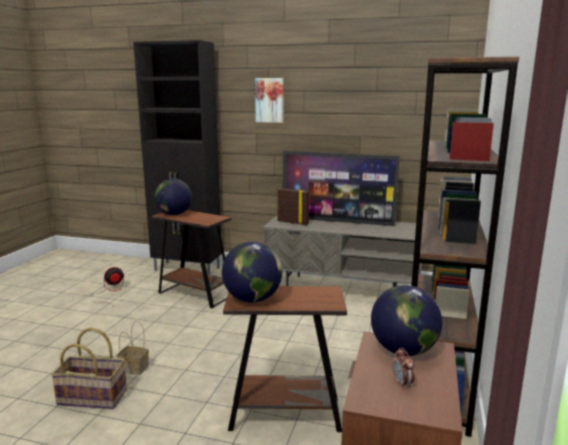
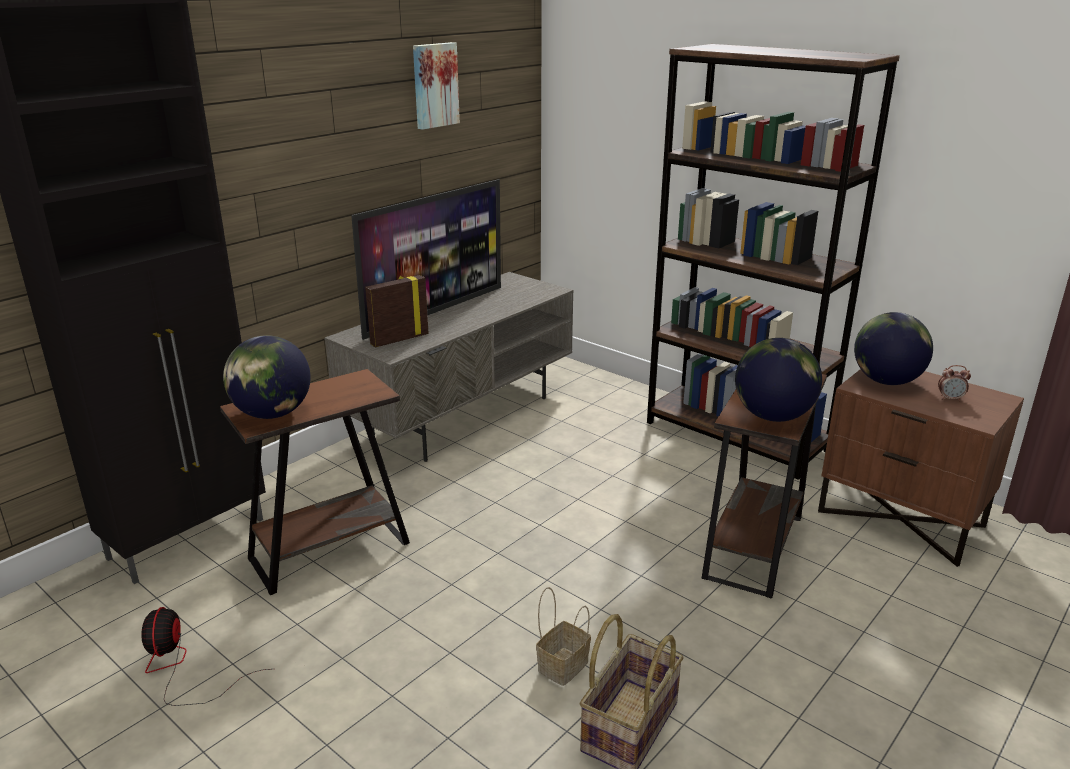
camera: 65 degrees left, 10 degrees up
picture [255,78,284,123] -> picture moved to [413,42,460,130]

